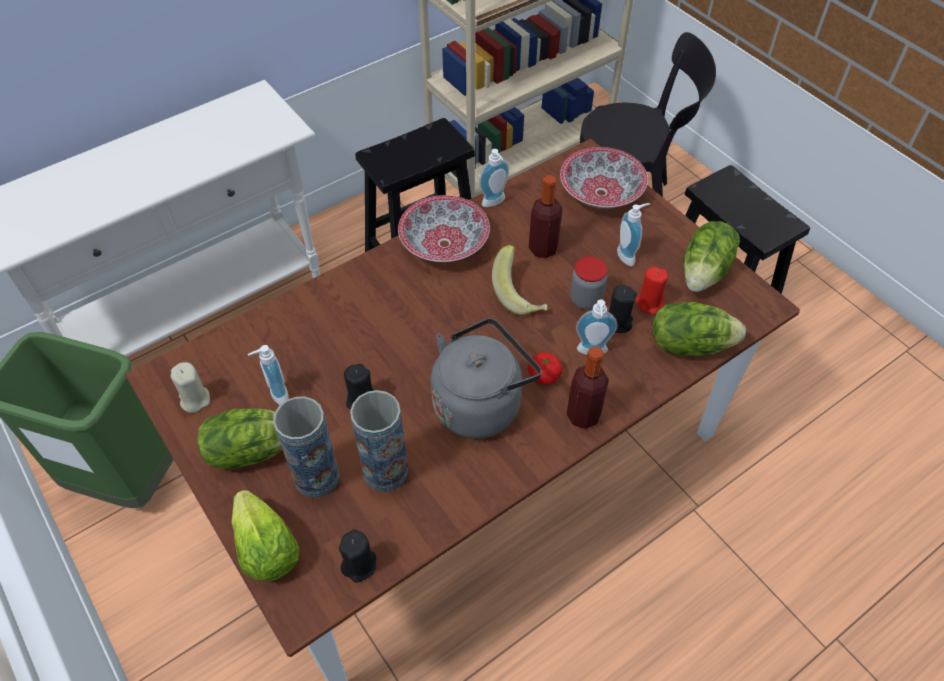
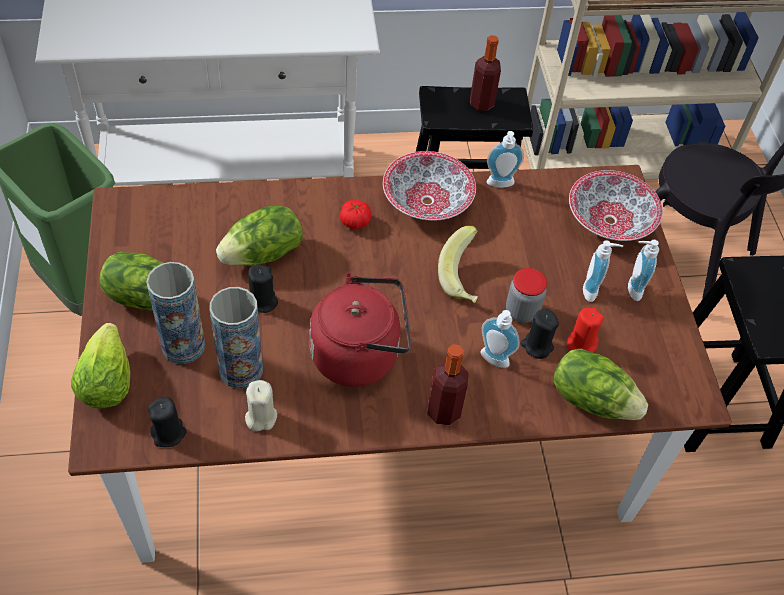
camera: 25 degrees right, 0 degrees up
beige candle [171,362,210,413] -> beige candle moved to [245,380,277,431]
soap dispenser [248,345,289,405] -> soap dispenser moved to [628,240,659,301]
grey kettle [431,318,542,439] -> red kettle [309,273,412,387]
tomato [528,353,562,385] -> tomato moved to [340,200,371,229]
bottle [529,175,562,258] -> bottle moved to [470,35,501,111]
lettuce [683,221,740,292] -> lettuce moved to [216,206,303,266]

